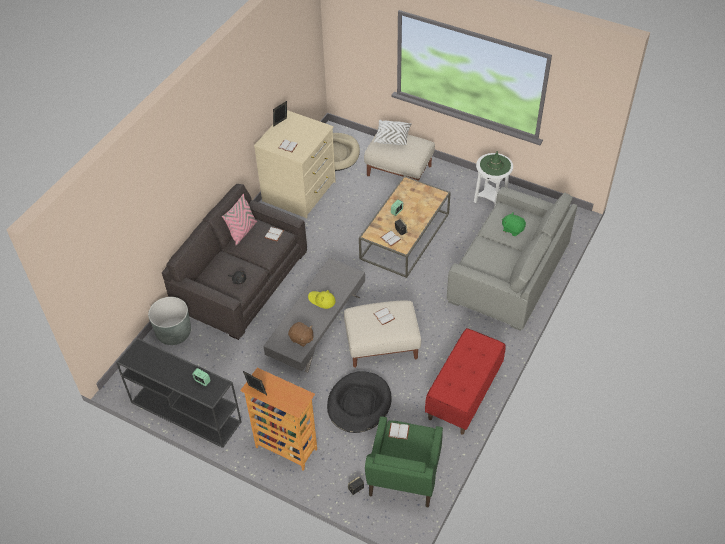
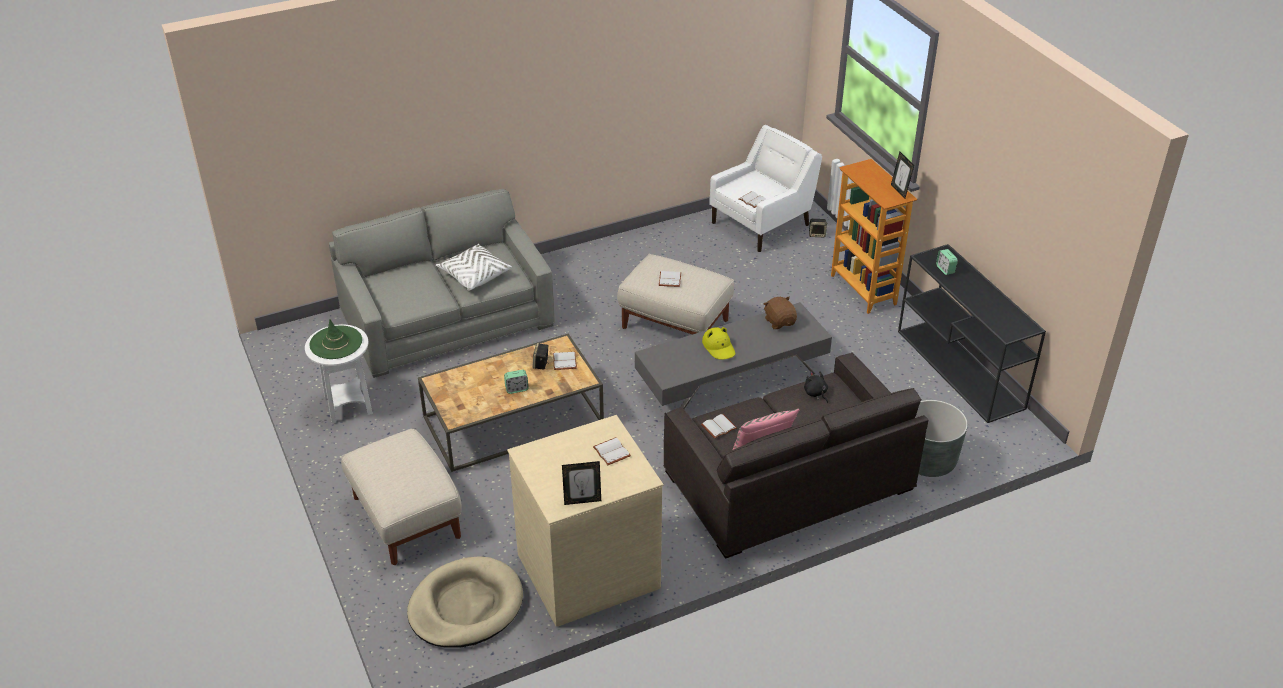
camera: 145 degrees left, 10 degrees down
black dog bed [327,372,392,433] -> none
green armchair [365,416,443,507] -> white armchair [709,125,822,252]
white pillow [374,120,412,145] -> white pillow moved to [436,244,512,291]
red bench [425,328,506,435] -> none
green plush toy [502,213,526,236] -> none

